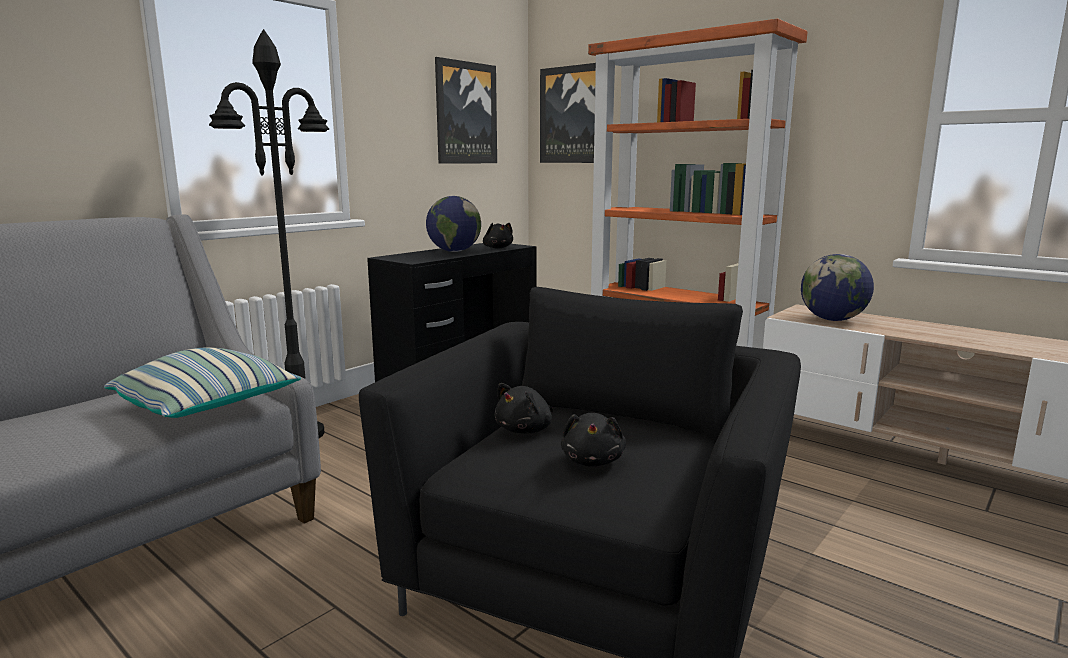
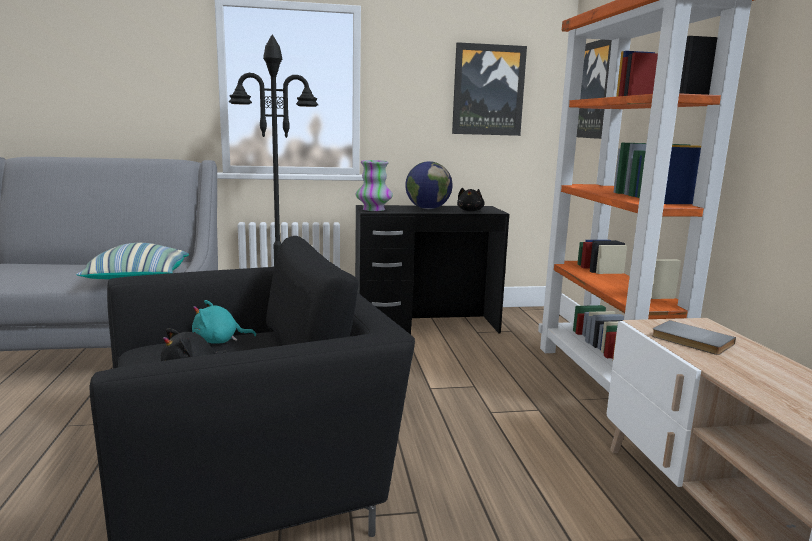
camera: 40 degrees right, 0 degrees up
black plush toy [495,383,553,434] -> turquoise plush toy [192,300,256,344]
globe [801,254,874,321] -> grey book [652,320,736,355]
none -> vase [355,160,393,211]

